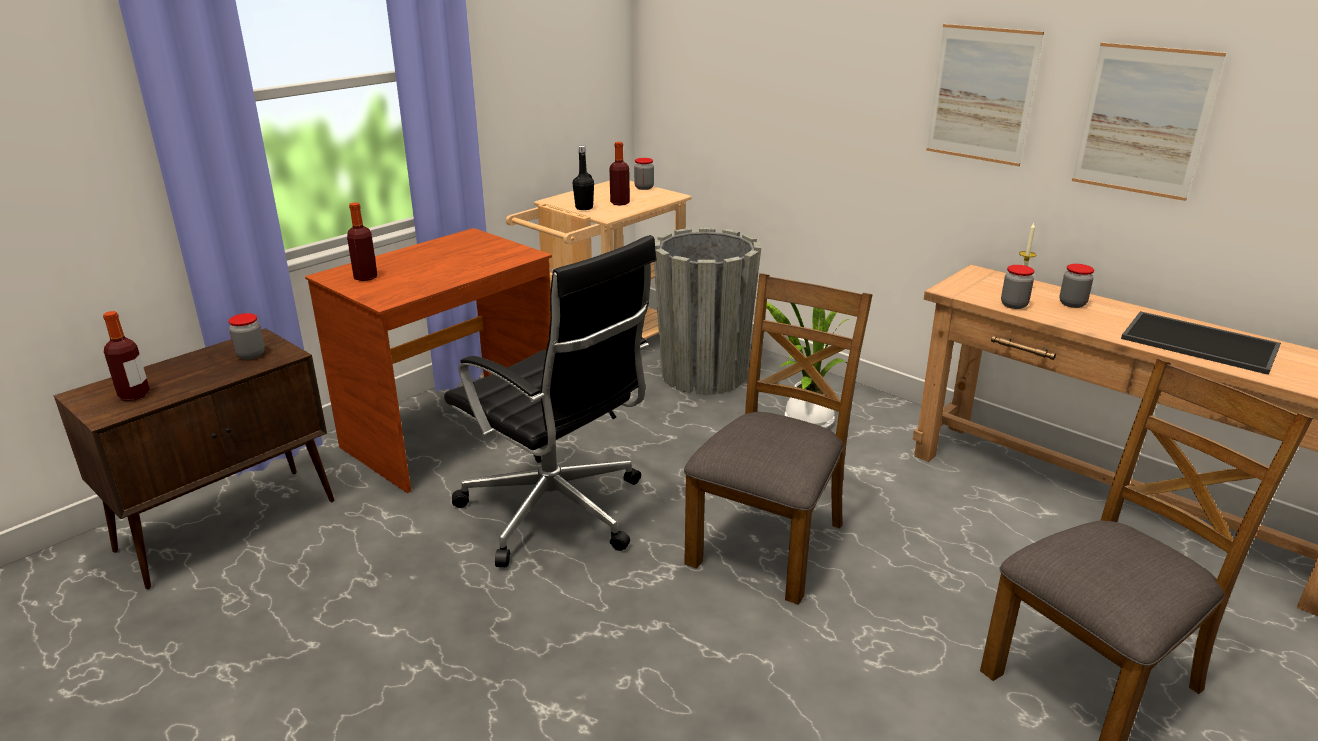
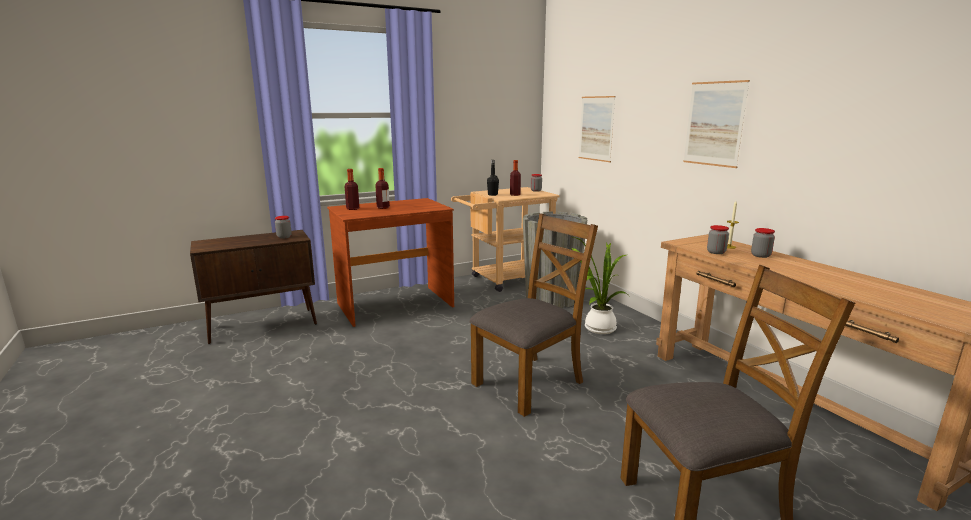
camera: 20 degrees right, 10 degrees down
bottle [103,311,150,401] -> bottle moved to [375,168,390,209]
black office chair [444,235,657,567] -> none
picture [1072,42,1226,201] -> picture moved to [579,96,616,162]
tray [1121,311,1281,375] -> none

